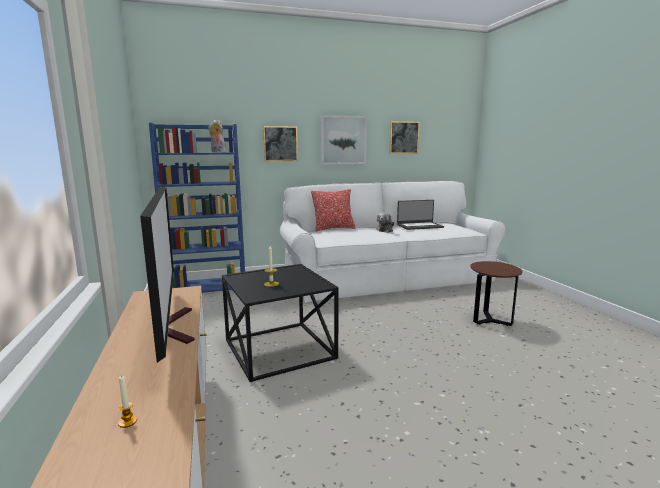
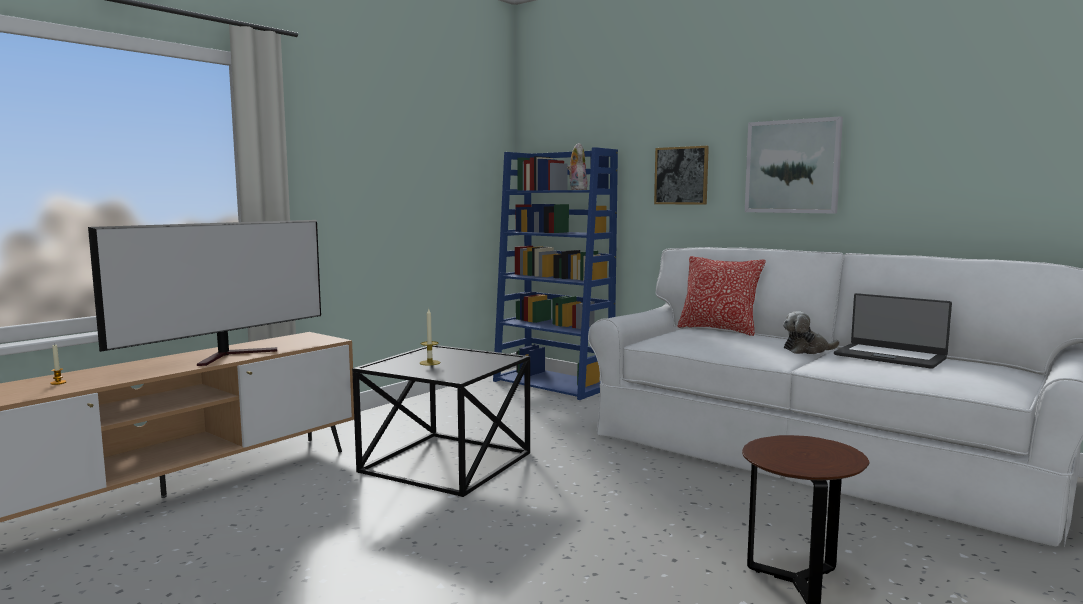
camera: 55 degrees right, 5 degrees down
picture [389,121,420,154] -> none

